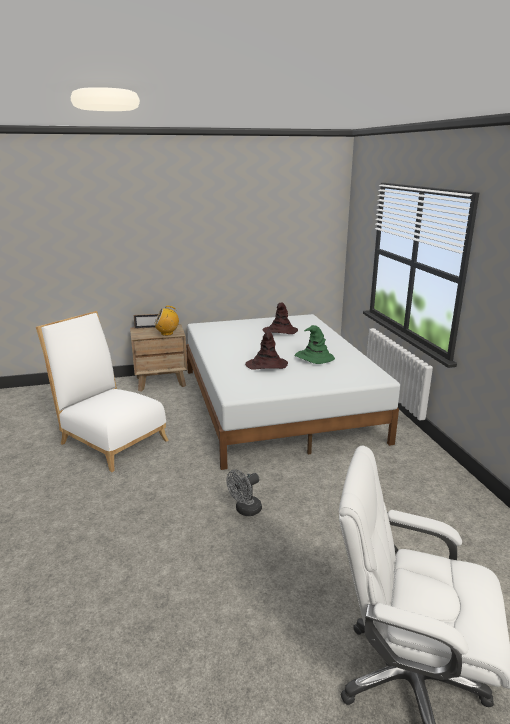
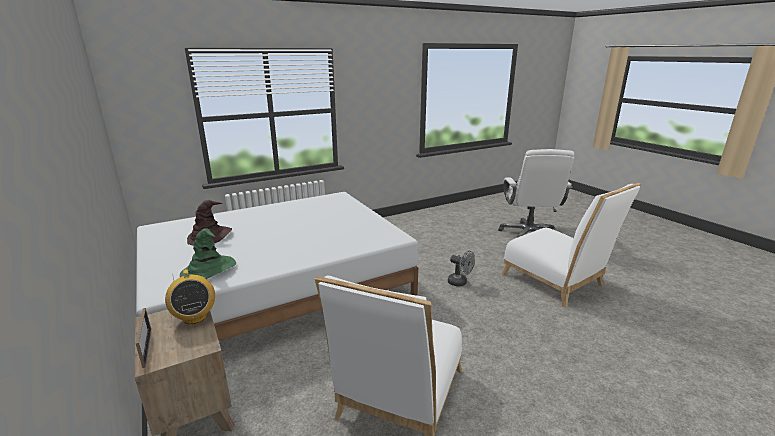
camera: 105 degrees left, 0 degrees up
brown hat [245,332,288,370] -> none
green hat [295,325,335,364] -> green hat moved to [180,228,236,279]
none -> white chair [501,183,641,308]

